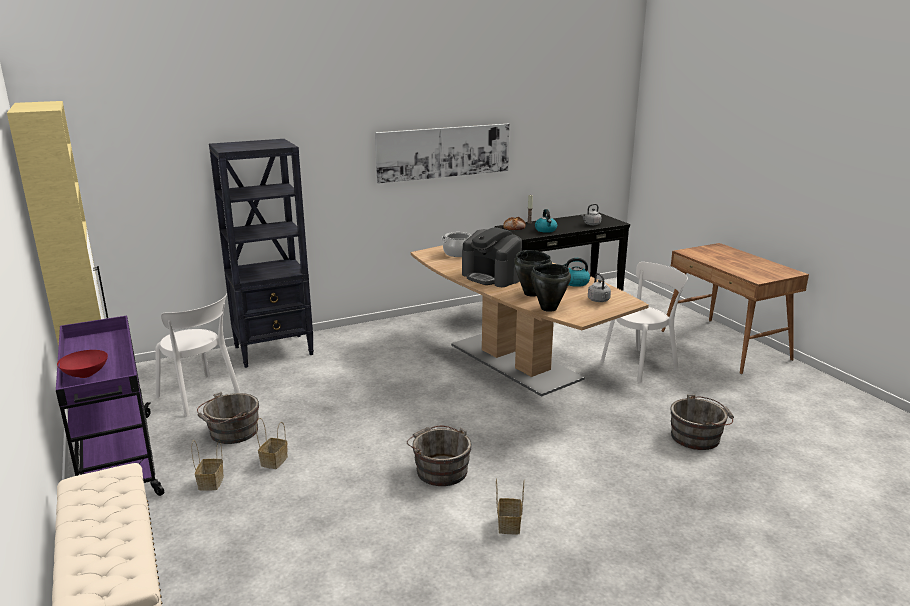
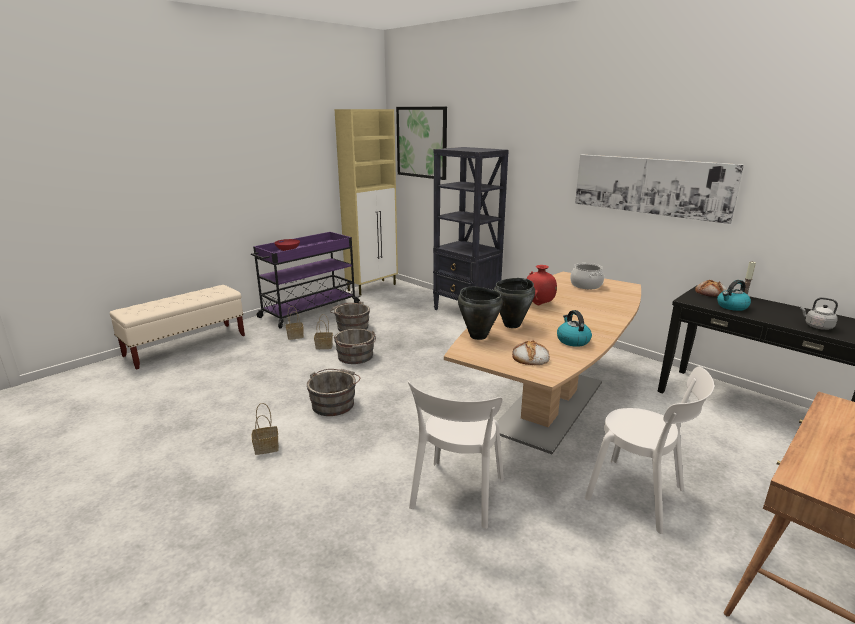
camera: 70 degrees right, 0 degrees up
white chair [156,293,240,417] -> white chair moved to [407,380,504,529]
coffee machine [462,227,522,287] -> red vase [526,265,557,305]
grey kettle [588,273,611,302] -> bread [512,340,550,365]
grey bucket [670,394,734,450] -> grey bucket moved to [334,329,376,364]
none -> picture [396,107,447,180]

